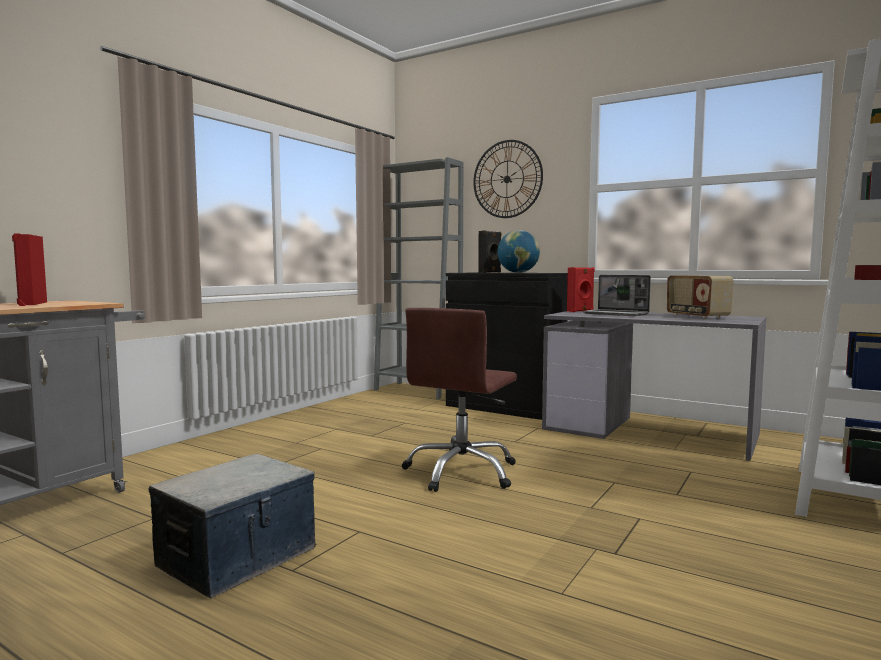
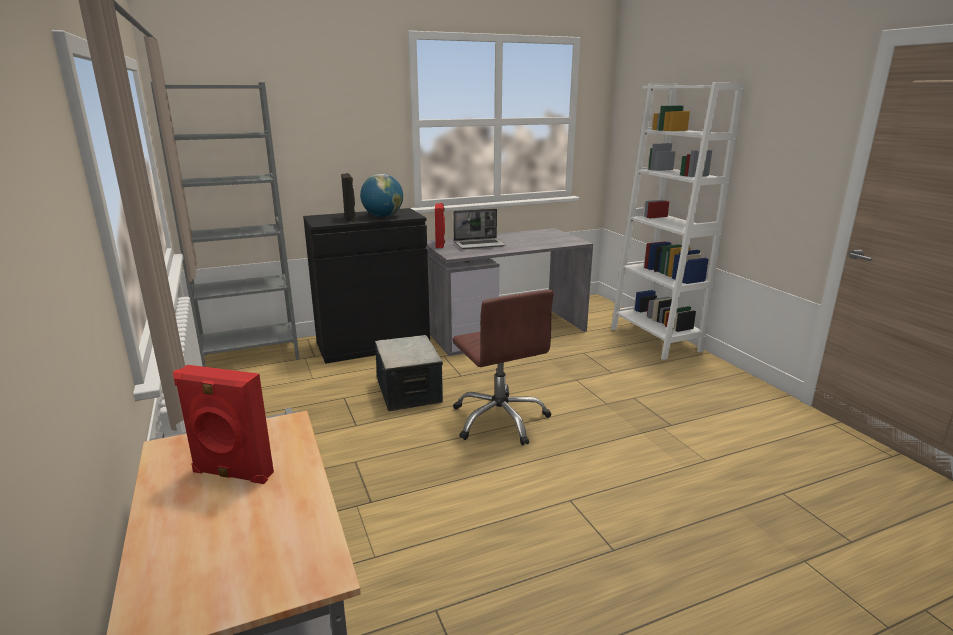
camera: 55 degrees left, 15 degrees up
storage box [149,454,316,598] -> storage box moved to [375,335,443,412]
wall clock [473,140,543,218] -> none
radio [667,275,734,319] -> none

